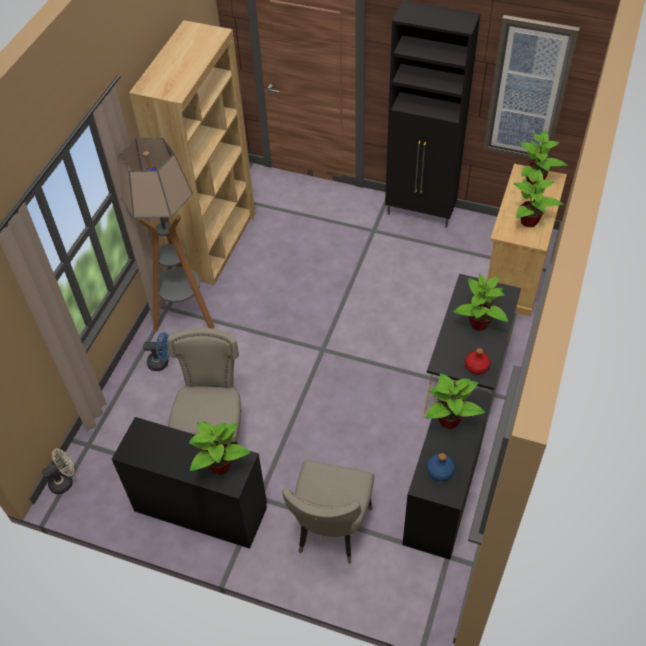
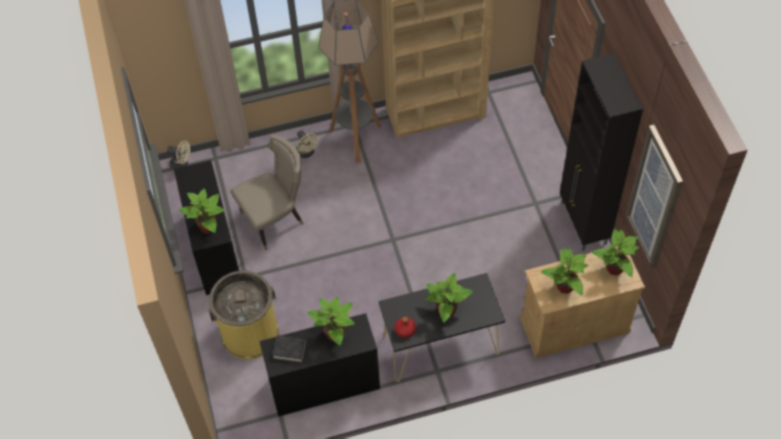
camera: 55 degrees right, 5 degrees up
blue fan [143,332,169,371] -> beige fan [296,130,319,158]
beige chair [282,460,374,564] -> yellow trash can [208,271,279,359]
blue bottle [427,453,455,481] -> black book [272,335,307,363]

